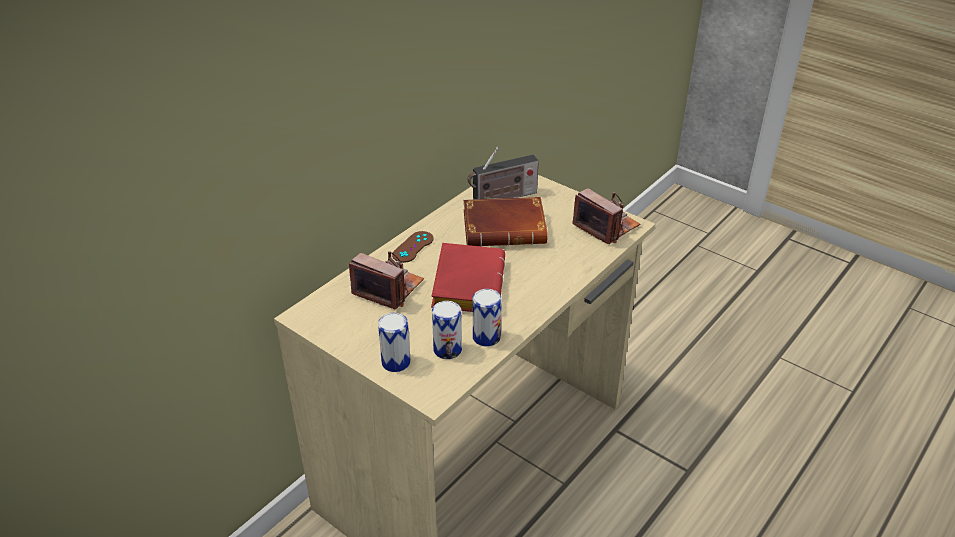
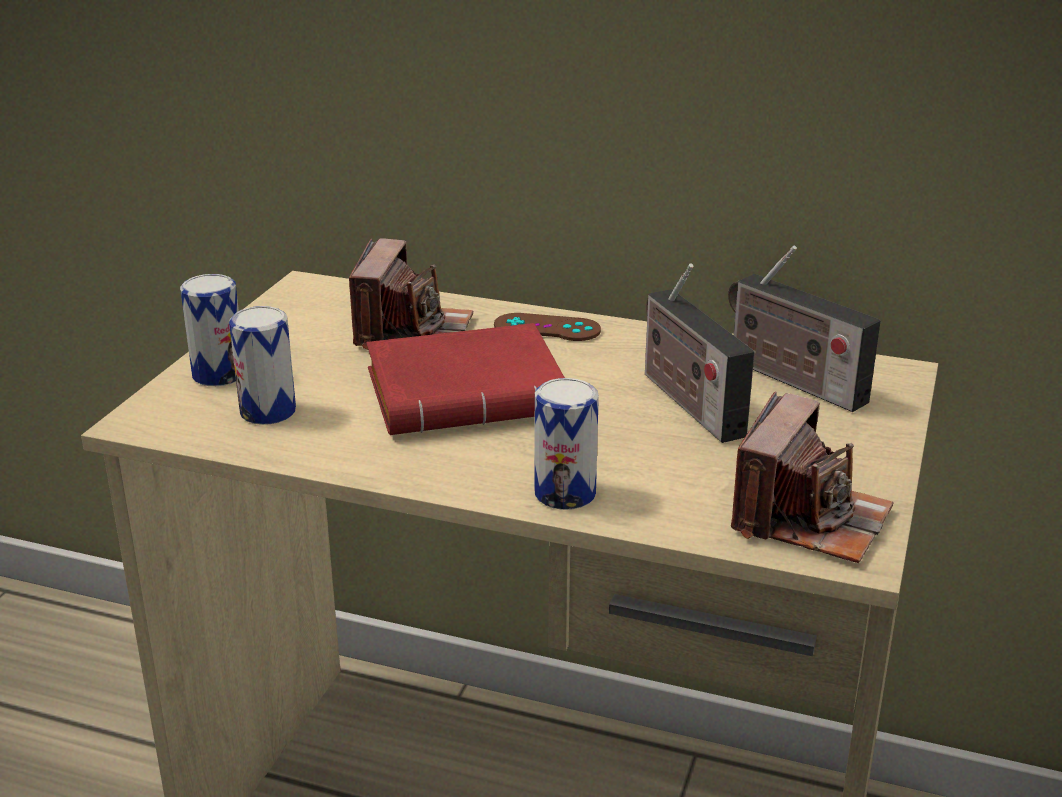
camera: 70 degrees right, 10 degrees down
brown book [464,197,547,247] -> radio [645,264,755,443]
can [473,289,502,347] -> can moved to [535,378,599,510]

